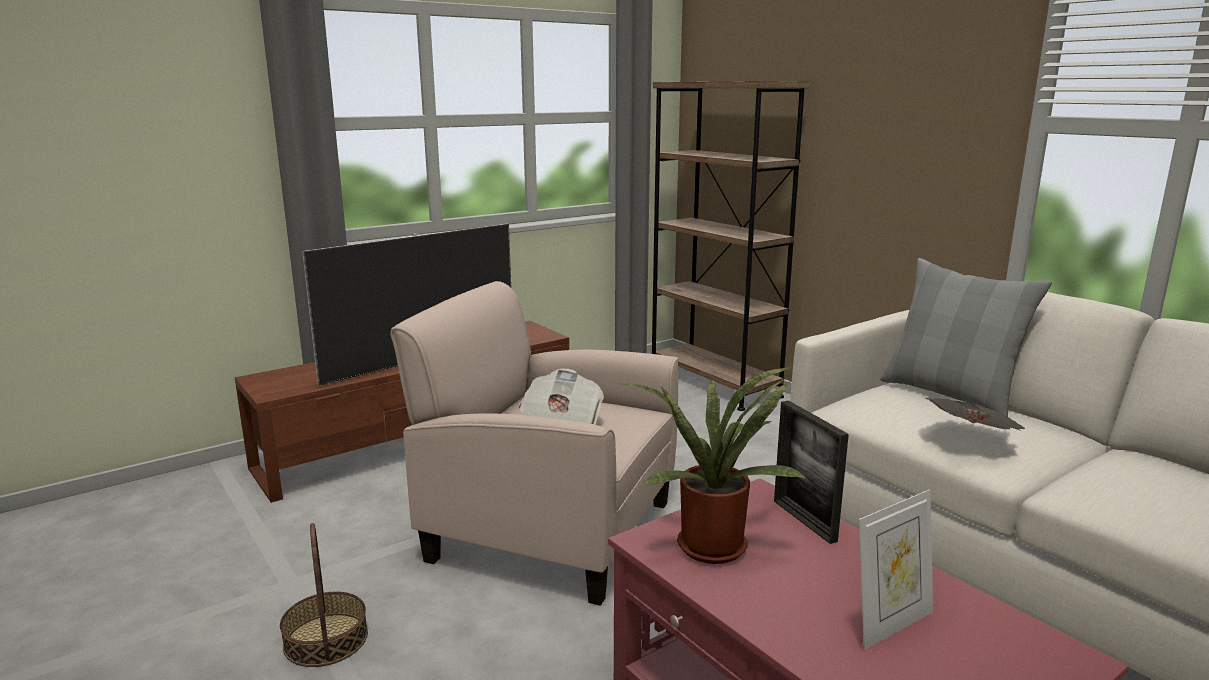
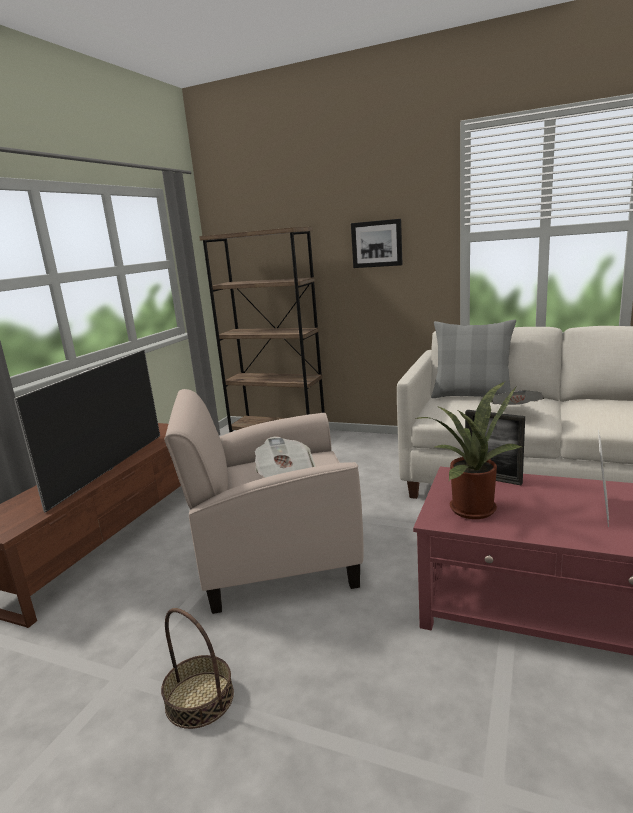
camera: 30 degrees left, 0 degrees up
none -> picture [351,219,403,268]

